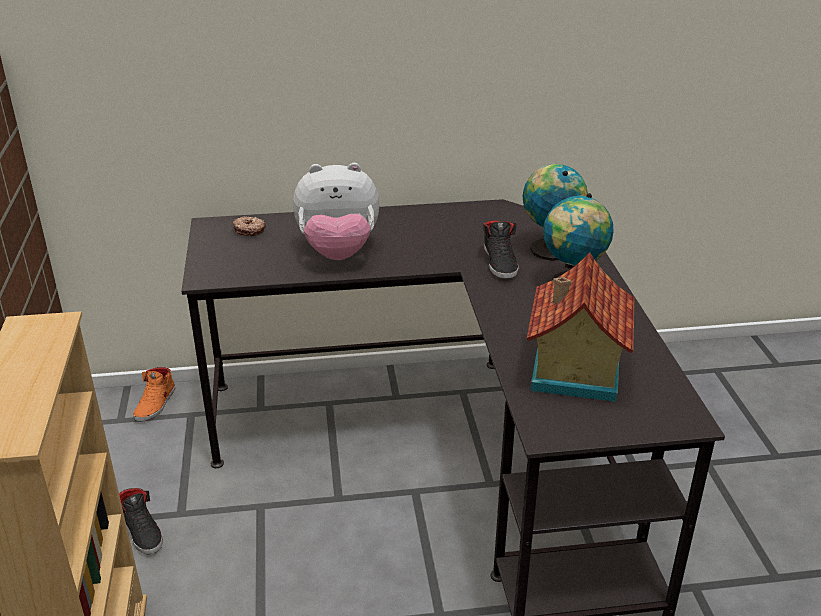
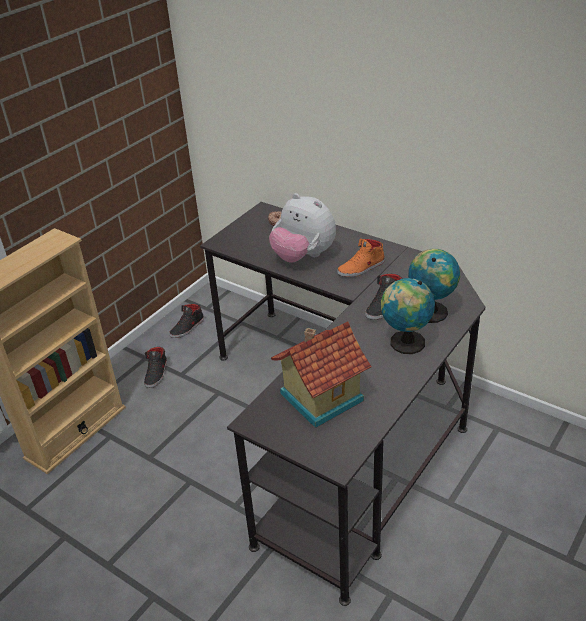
camera: 45 degrees right, 5 degrees up
orange shoe [133,367,175,422] -> orange shoe moved to [337,239,385,277]
none -> black shoe [169,304,204,338]

